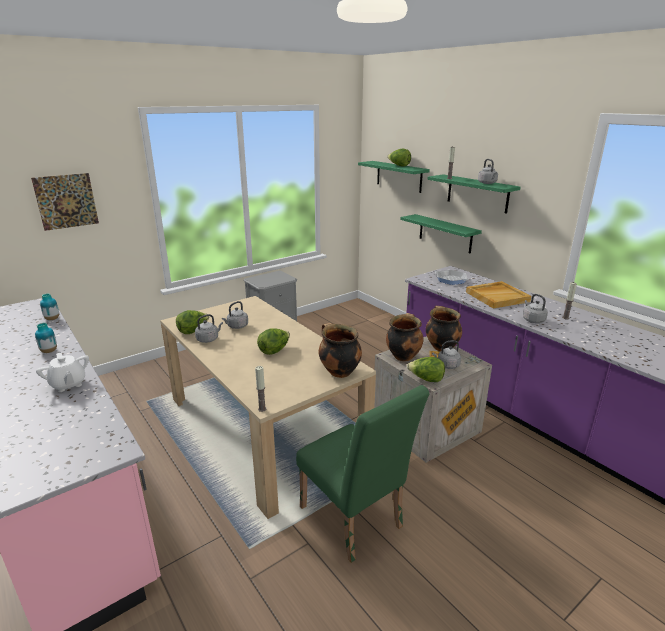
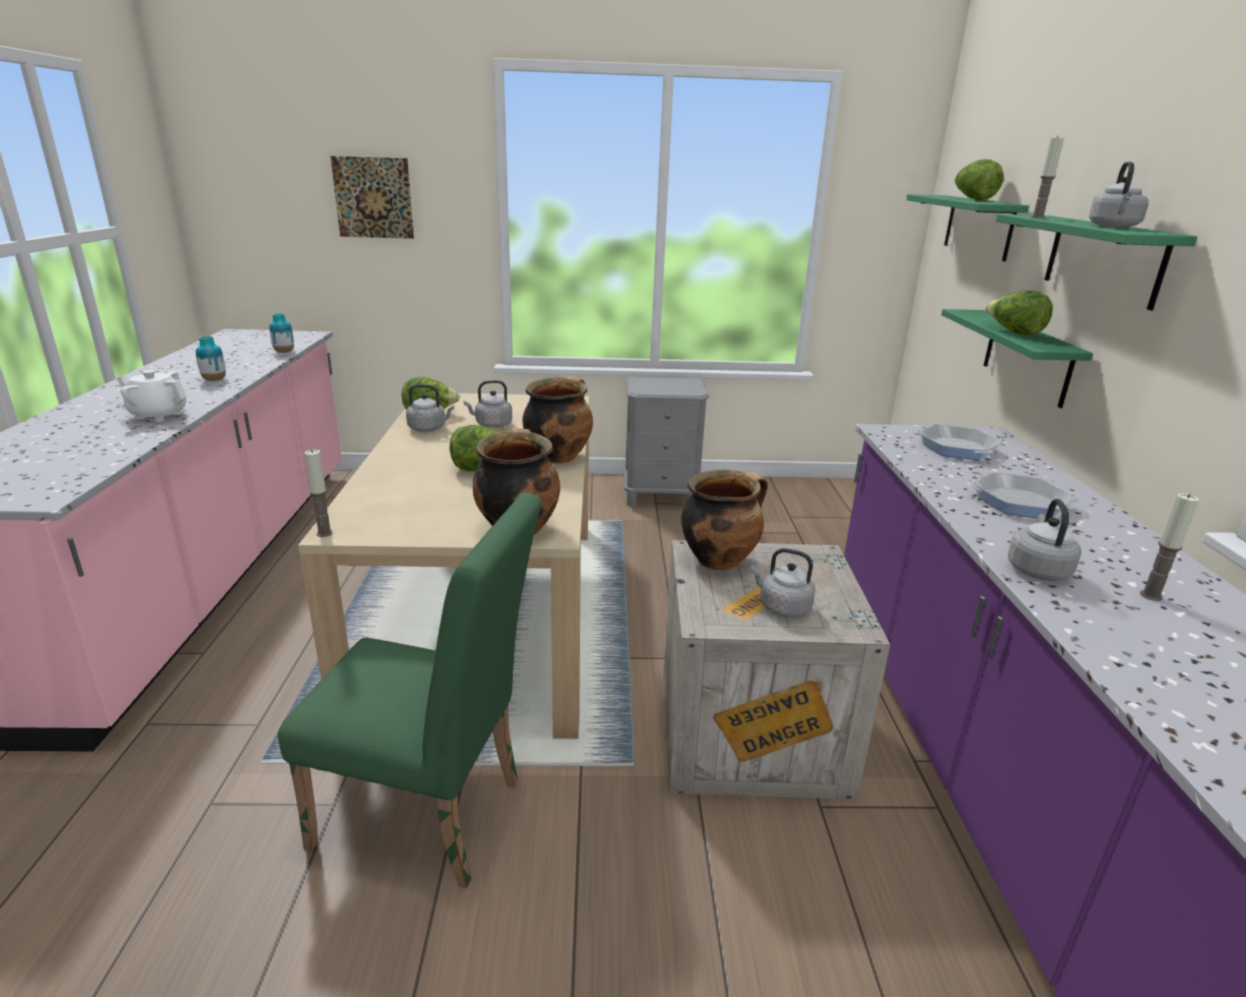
camera: 35 degrees right, 0 degrees up
white teapot [36,353,89,392] -> white teapot turned 105 degrees clockwise [116,370,187,422]
green chair [296,385,429,563] -> green chair turned 75 degrees counterclockwise [278,492,542,888]
lettuce [407,357,445,382] -> lettuce moved to [986,290,1053,335]
cooking pot [426,306,462,351] -> cooking pot moved to [522,376,593,464]
beige tray [466,281,531,309] -> frying pan [969,473,1080,518]

